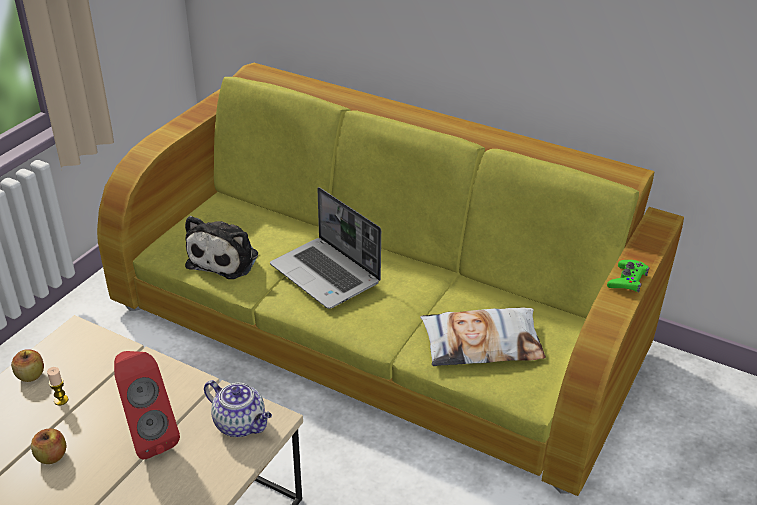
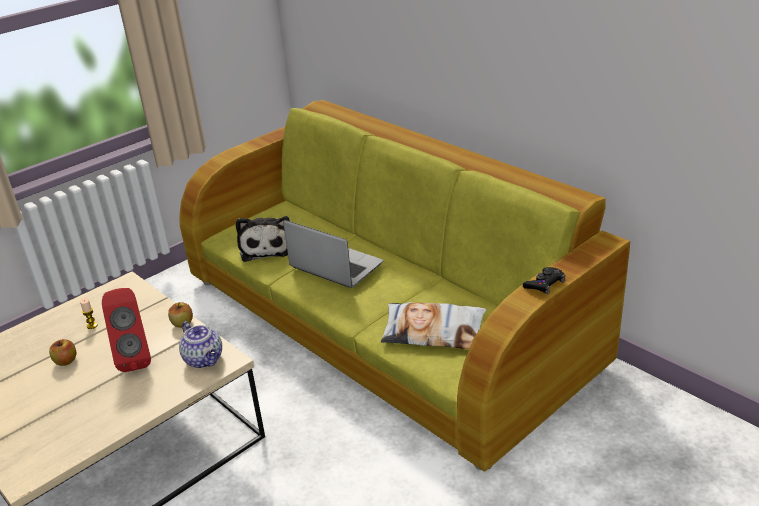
camera: 20 degrees right, 5 degrees down
apple [11,349,44,382] -> apple moved to [168,302,193,328]
plush toy [185,216,258,279] -> plush toy turned 45 degrees counterclockwise [236,216,290,262]
laptop [270,187,381,309] -> laptop turned 150 degrees clockwise [283,220,383,288]
green game controller [607,260,650,292] -> black game controller [523,267,566,294]

